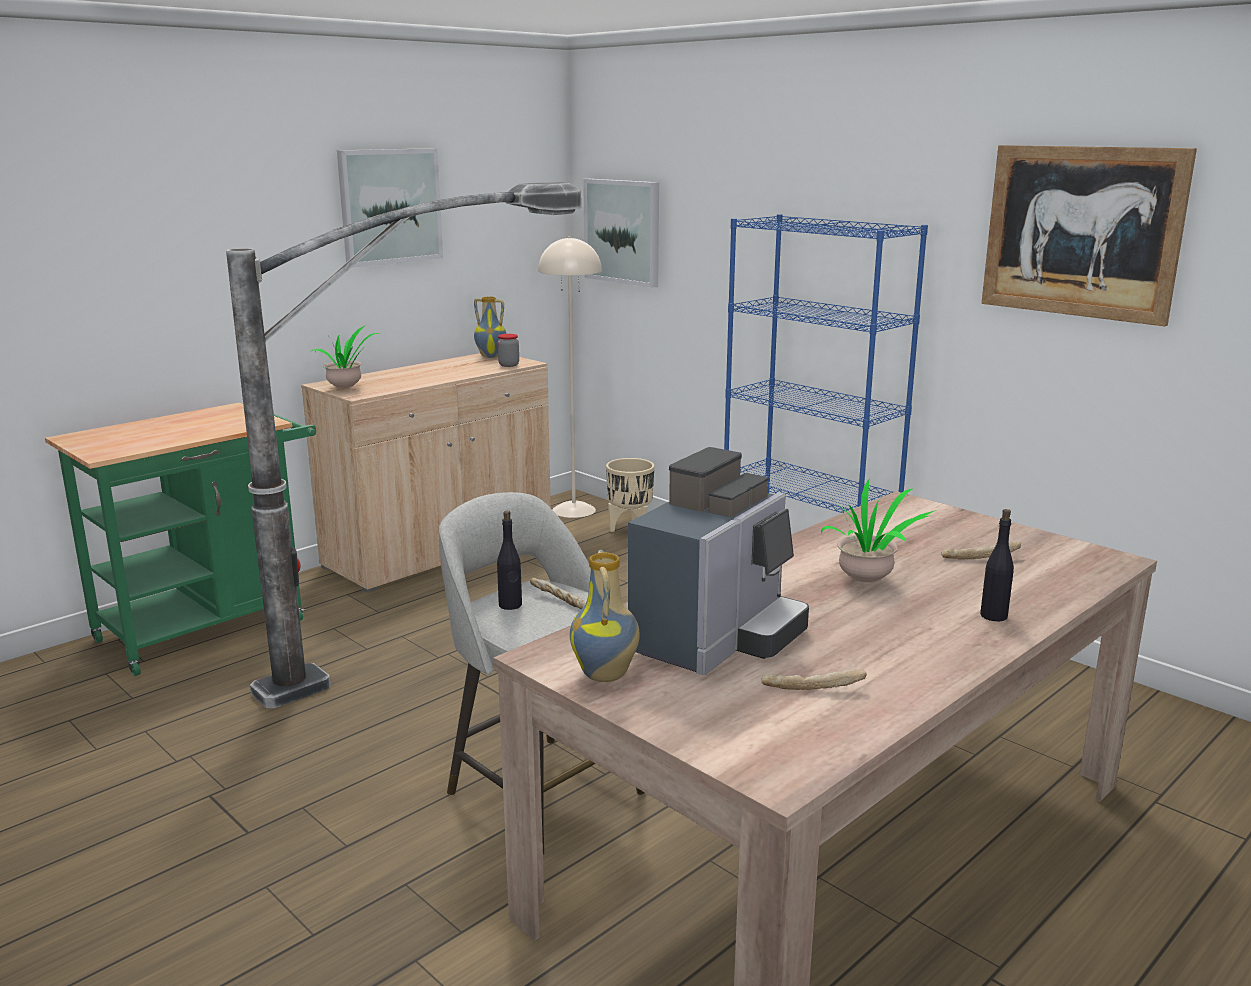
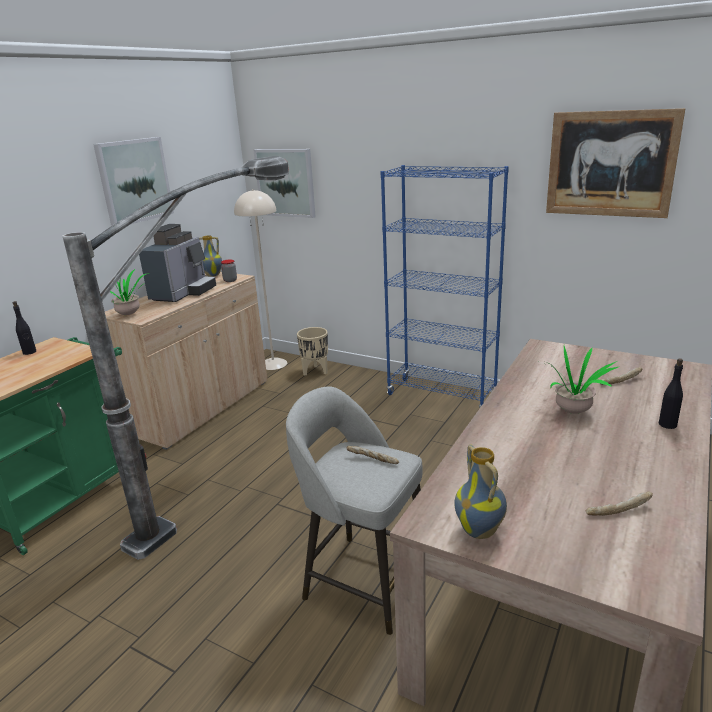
camera: 15 degrees left, 5 degrees up
black bottle [497,511,522,610] -> black bottle moved to [13,301,36,355]
coffee machine [628,447,809,675] -> coffee machine moved to [139,224,216,302]

